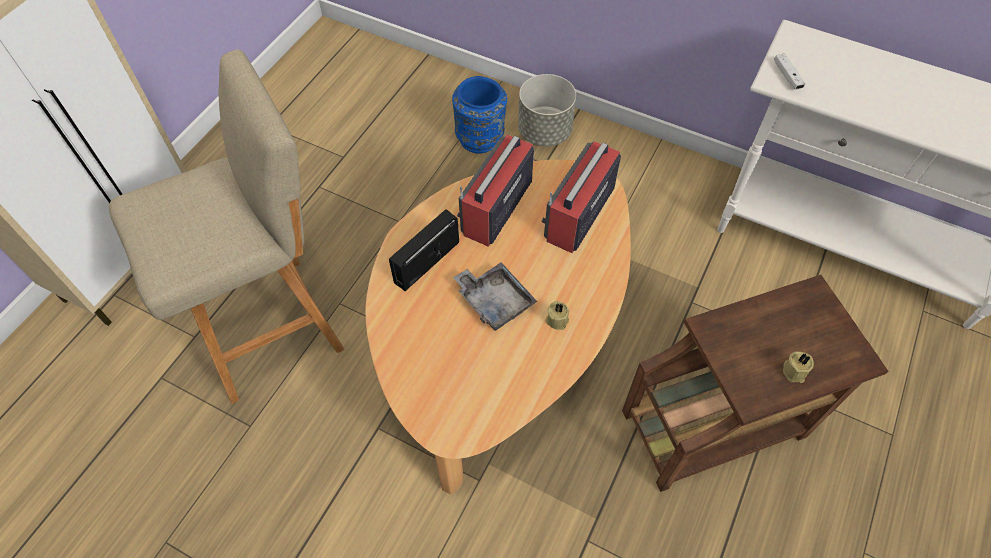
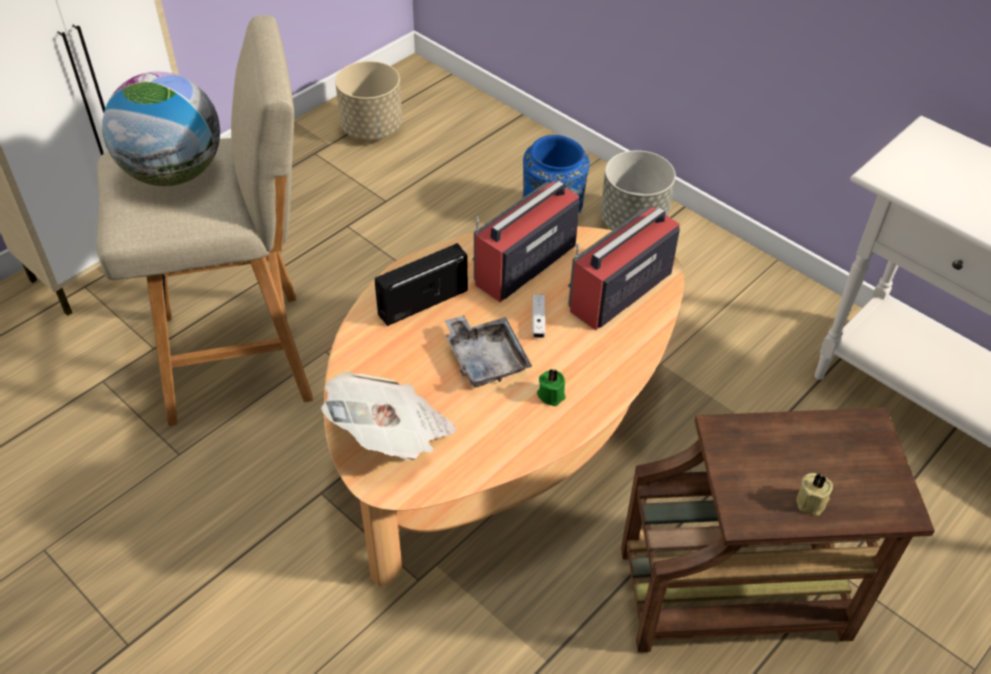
camera: 15 degrees right, 10 degrees down
beige candle [545,301,569,330] -> green candle [537,369,566,406]
white game controller [774,54,806,89] -> white game controller moved to [532,294,545,338]
none -> globe [102,72,220,186]
none -> newspaper [321,372,456,460]
none -> beige planter [335,61,402,140]

